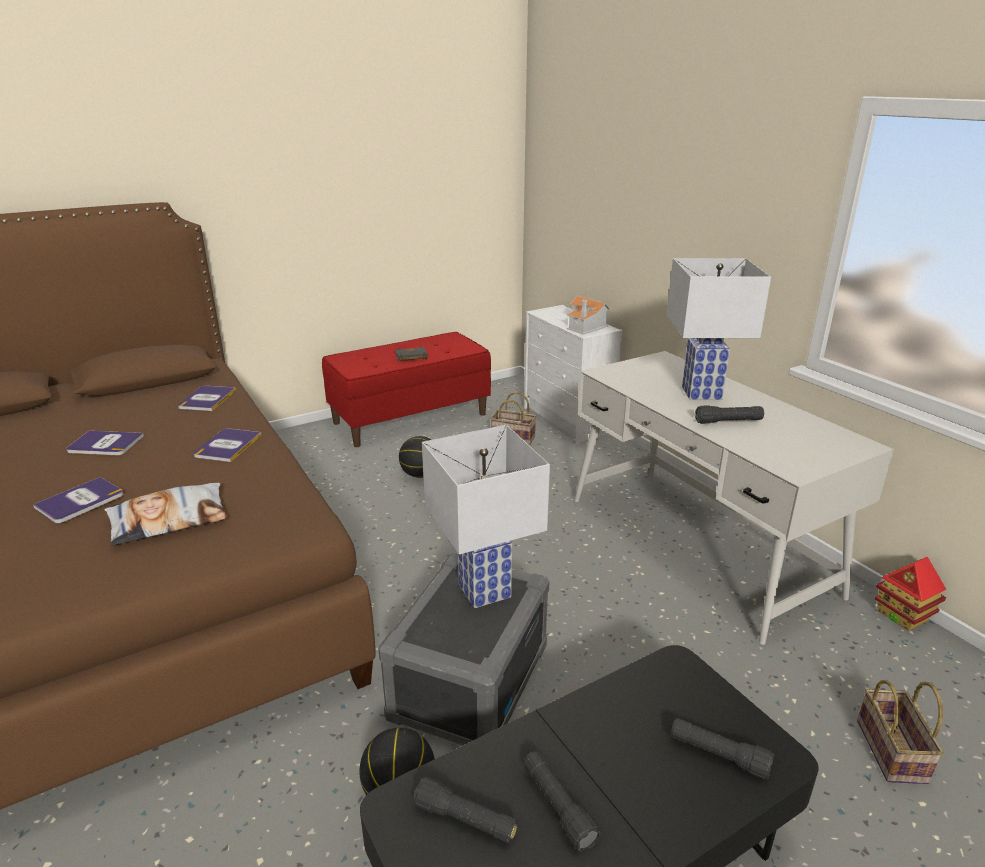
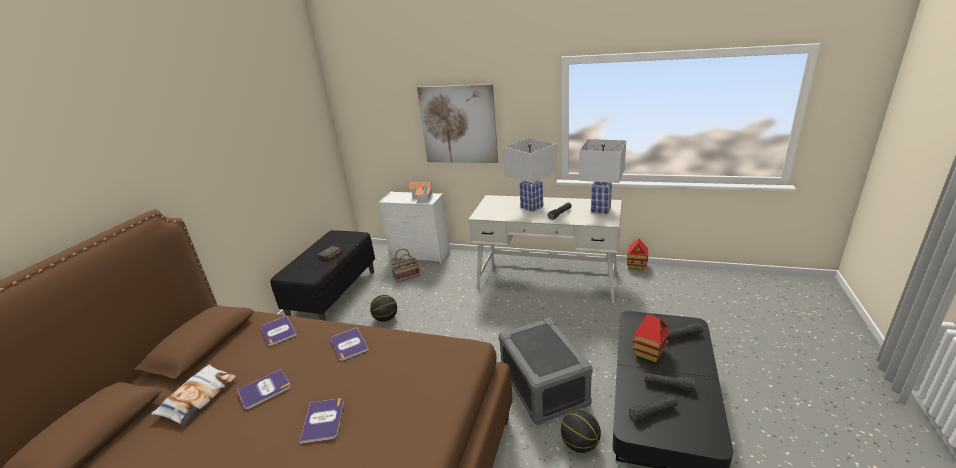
camera: 40 degrees left, 0 degrees up
pillow [104,483,228,546] -> pillow moved to [151,364,237,425]
red bench [322,332,491,447] -> black bench [270,230,375,321]
white table lamp [422,425,550,608] -> white table lamp moved to [579,139,626,214]
basket [857,680,944,784] -> none
none -> picture [417,84,498,163]
none -> toy house [632,314,670,362]

